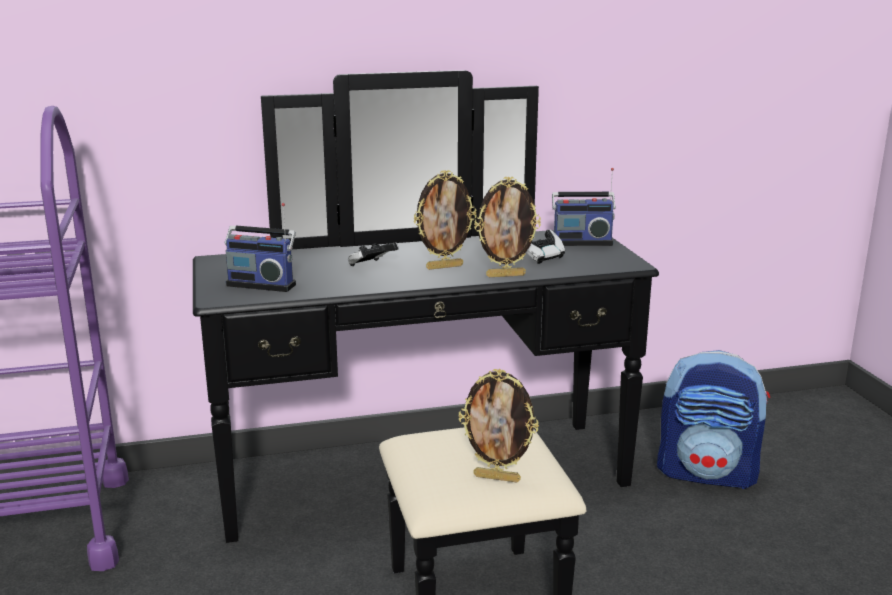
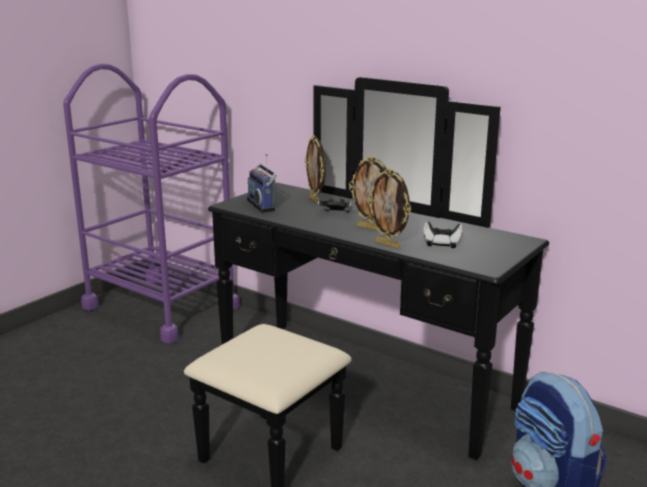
camera: 50 degrees right, 0 degrees up
picture frame [459,369,539,482] -> picture frame moved to [305,135,326,204]
radio [552,168,616,246] -> none

